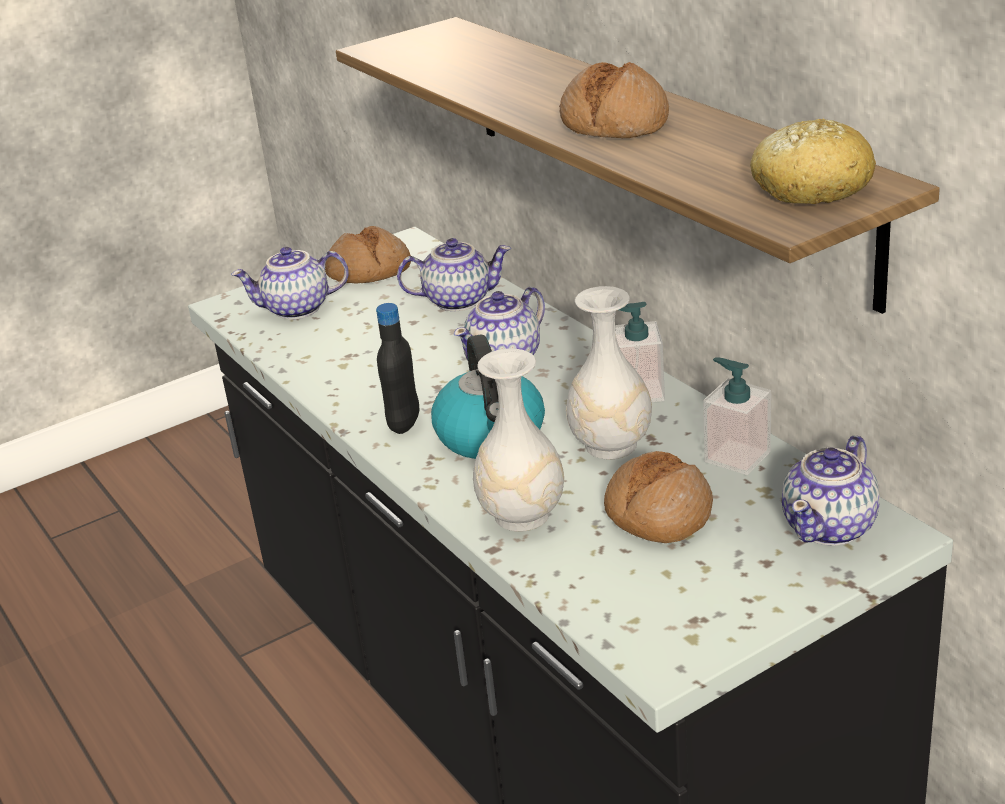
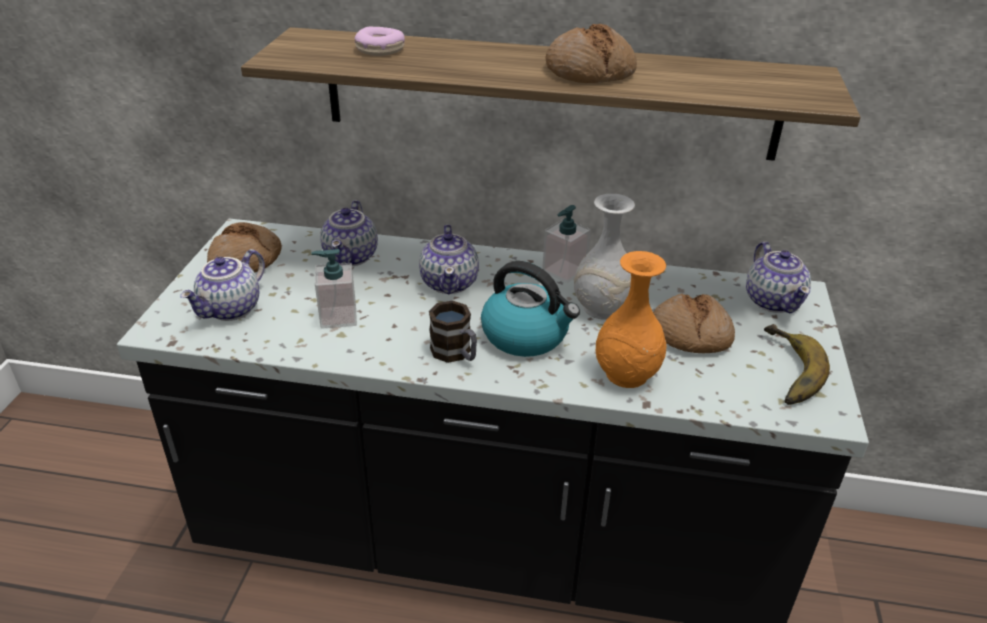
camera: 50 degrees left, 5 degrees up
black bottle [376,303,419,434] -> mug [429,300,477,363]
teapot [397,238,511,311] -> teapot turned 150 degrees clockwise [320,200,378,266]
white vase [473,348,564,532] -> orange vase [596,251,666,388]
soap dispenser [703,357,771,475] -> soap dispenser moved to [311,249,357,329]
bread [750,118,876,204] -> none
none -> donut [355,27,405,56]
none -> banana [764,324,830,405]

